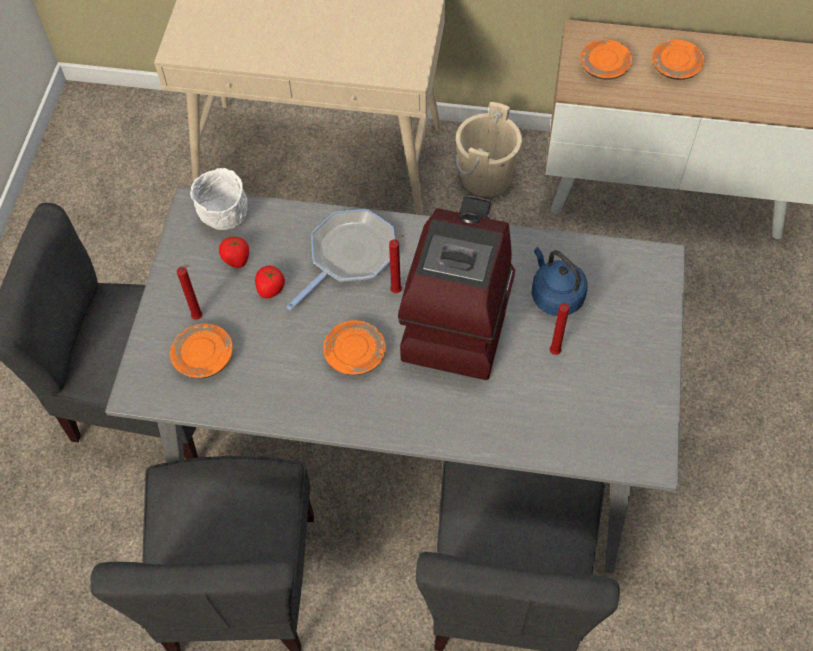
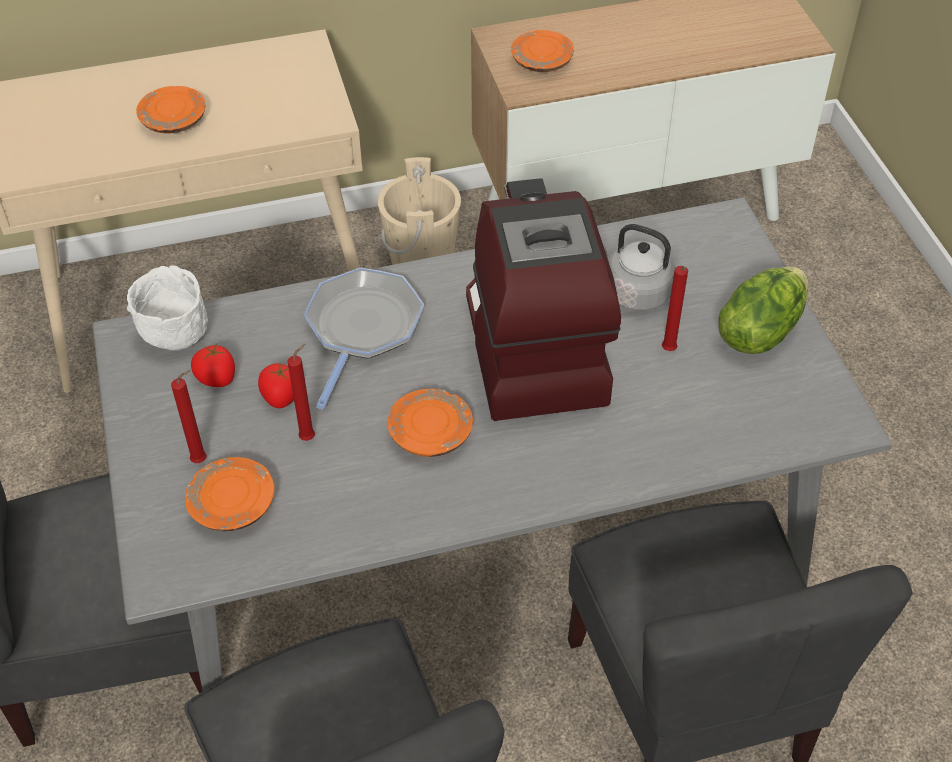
camera: 25 degrees left, 10 degrees down
red candle [389,235,404,293] -> red candle moved to [287,344,315,441]
blue kettle [532,247,588,316] -> grey kettle [602,224,675,311]
orange plate [652,39,705,80] -> orange plate moved to [136,86,206,134]
none -> lettuce [718,267,808,354]

